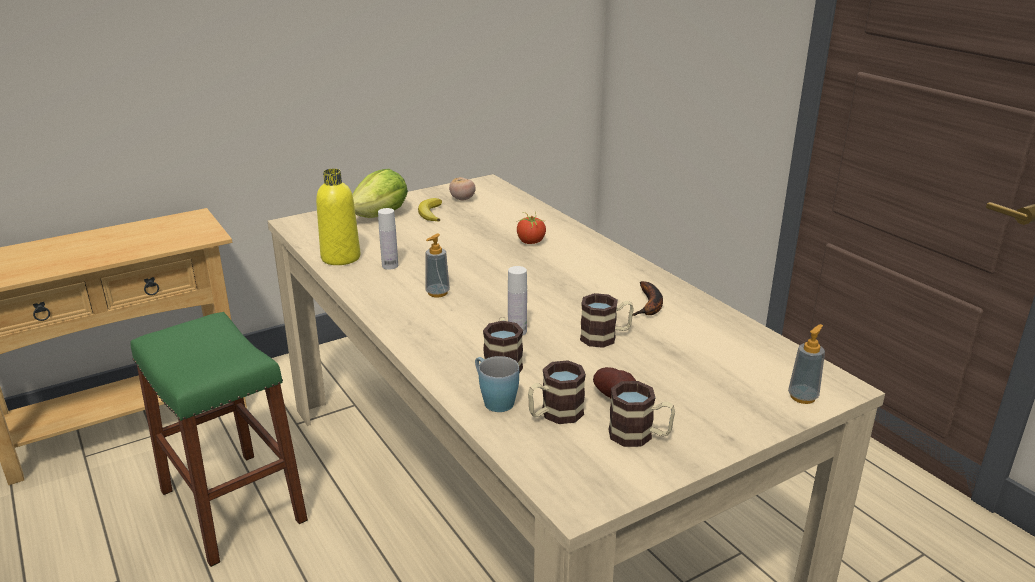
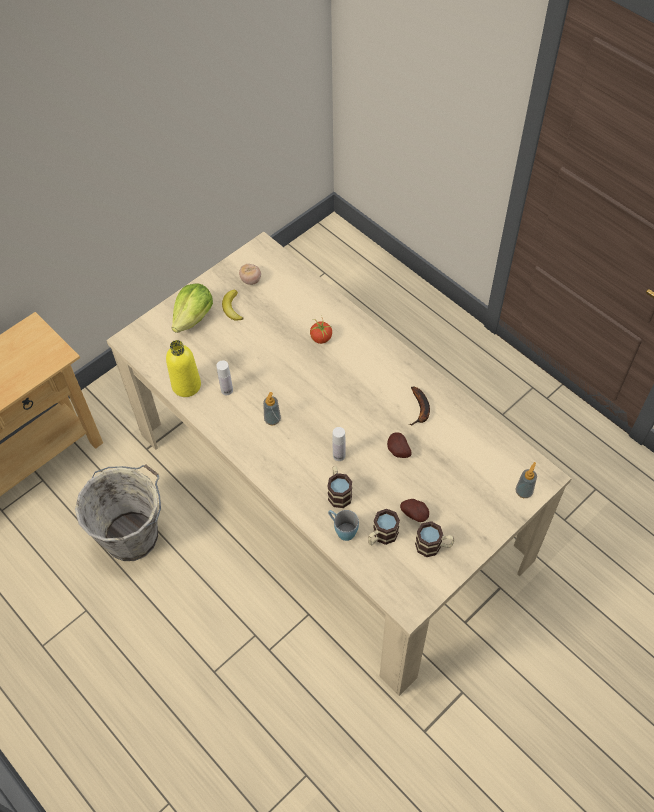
camera: 10 degrees left, 30 degrees up
green stool [131,312,308,567] -> grey bucket [75,464,161,561]
mug [580,293,634,348] -> potato [387,432,412,458]

